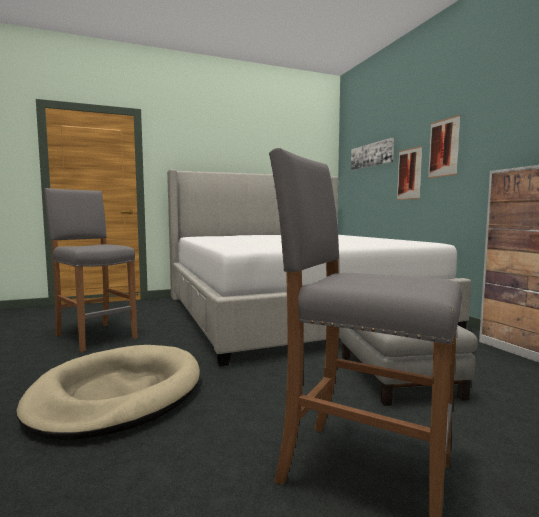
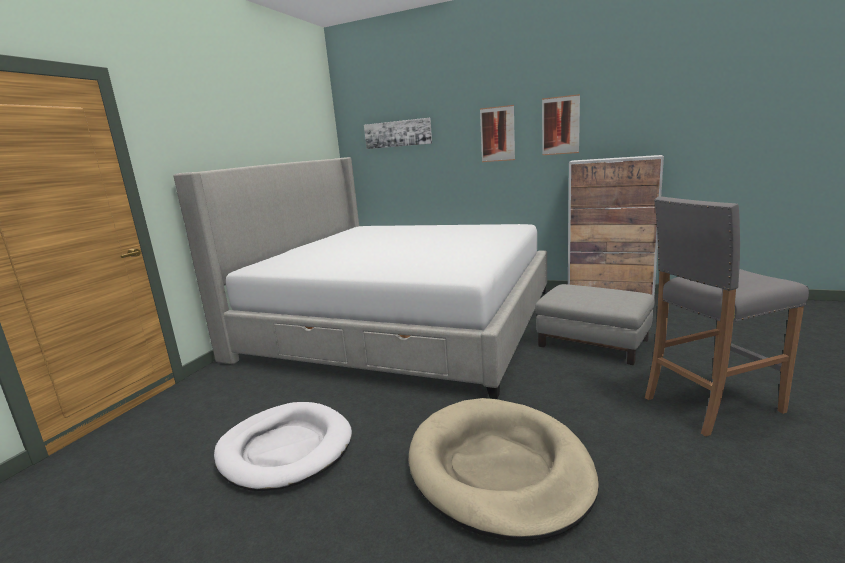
camera: 45 degrees left, 10 degrees up
grey stool [44,188,138,352] -> white dog bed [214,402,352,491]
picture [397,146,423,200] -> picture moved to [542,94,580,155]

